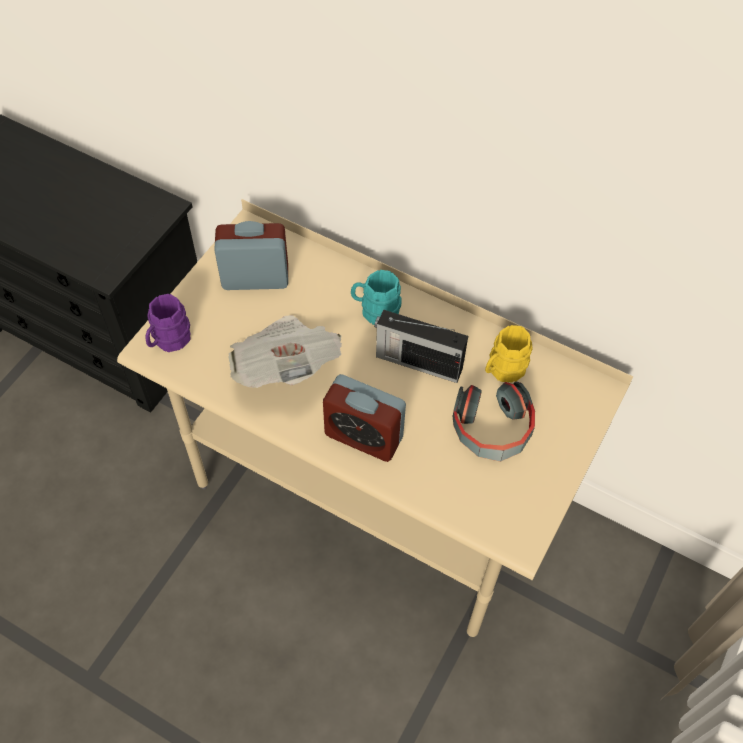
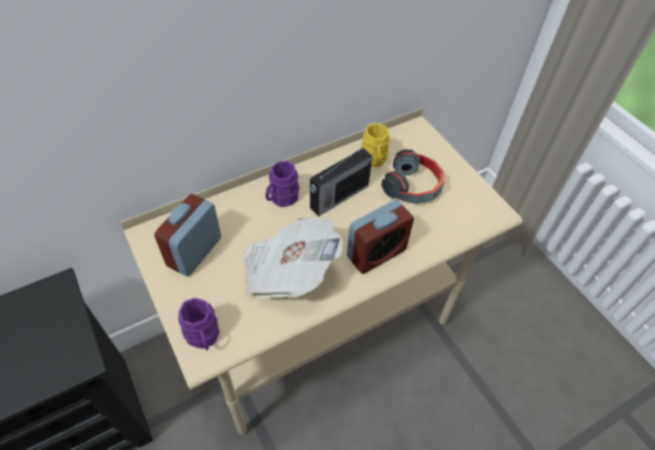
camera: 60 degrees left, 5 degrees down
turquoise mug [351,270,402,325] -> purple mug [266,161,300,207]

